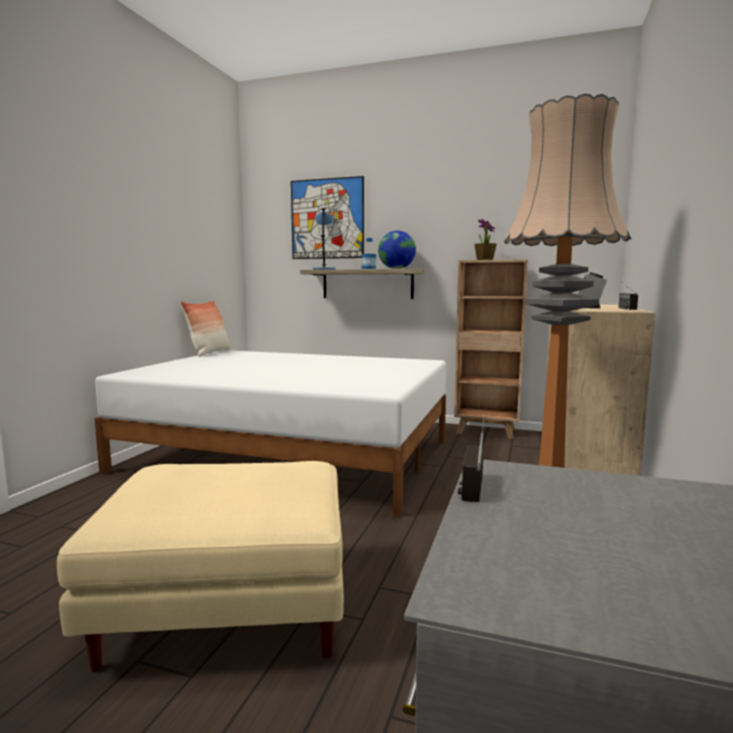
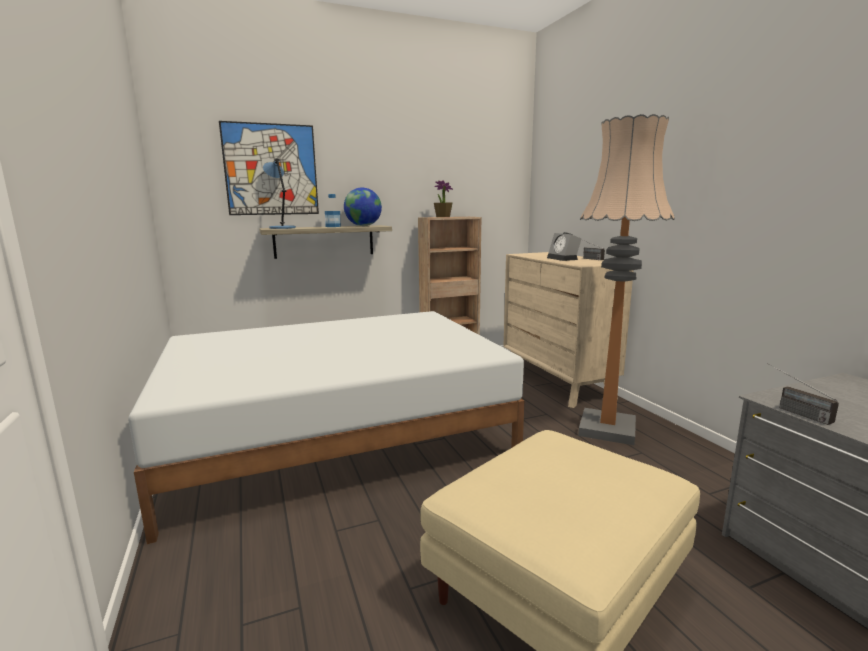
camera: 40 degrees left, 5 degrees up
pillow [180,301,231,357] -> none

